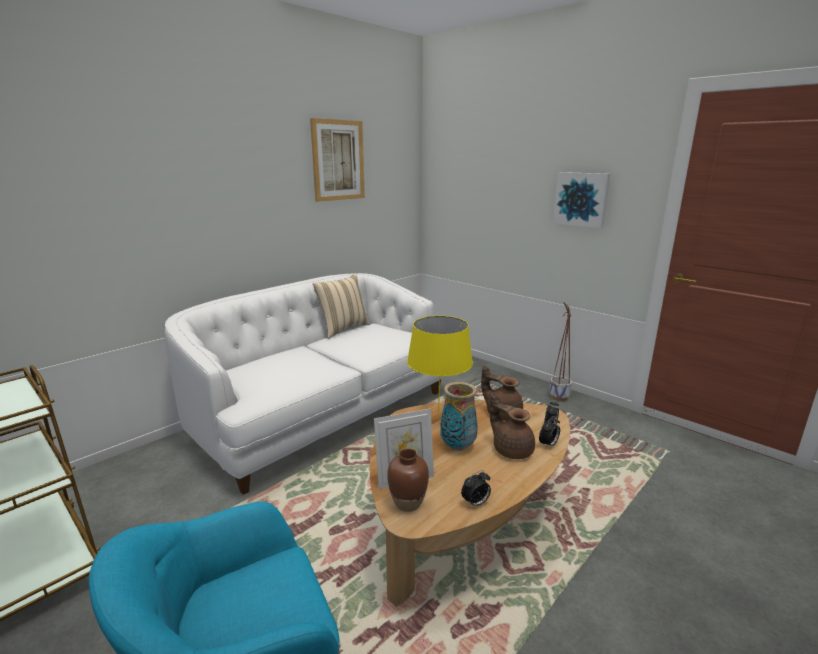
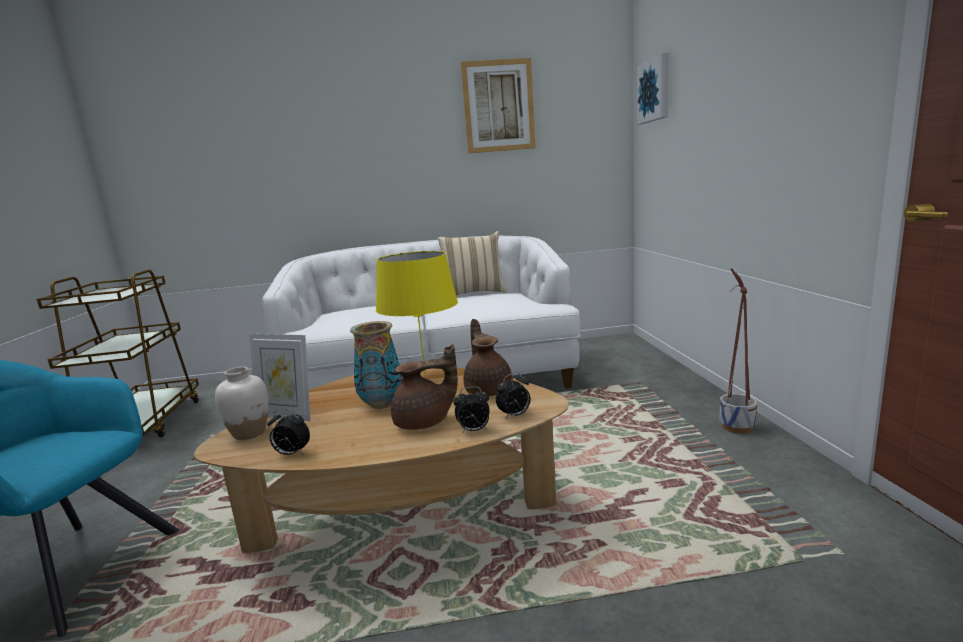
camera: 40 degrees right, 5 degrees down
brown vase [387,448,429,512] -> white vase [215,367,268,440]
brown teapot [490,393,535,459] -> brown teapot turned 75 degrees clockwise [391,344,458,430]
picture [553,172,610,228] -> picture moved to [636,52,669,125]

